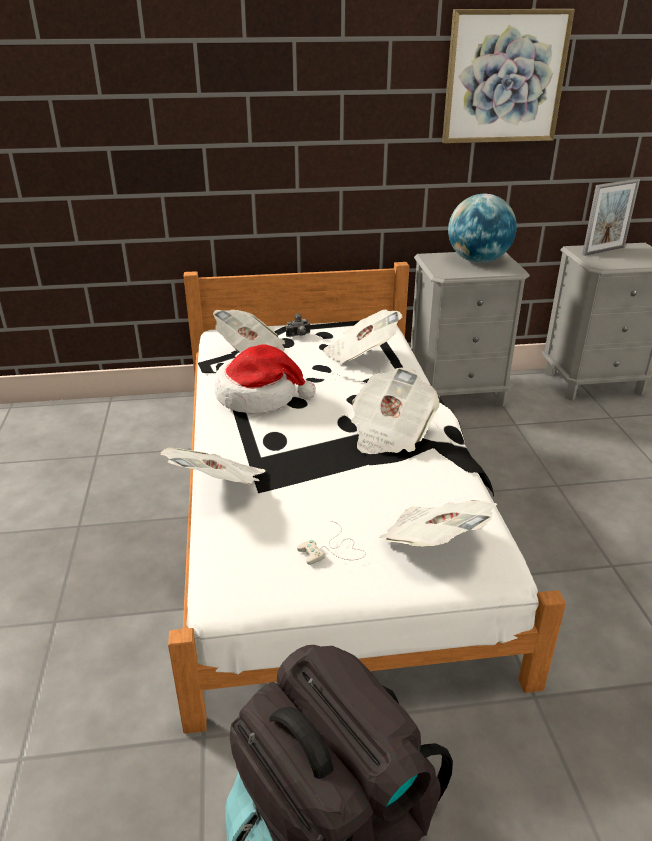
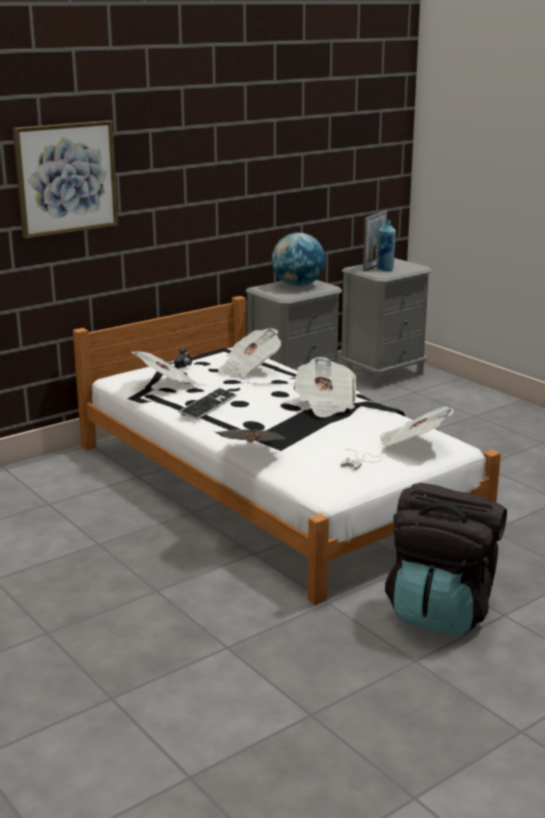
camera: 30 degrees left, 10 degrees down
hat [214,344,316,413] -> keyboard [179,388,237,420]
picture [442,9,575,144] -> picture moved to [13,120,118,239]
none -> blue bottle [377,219,396,271]

